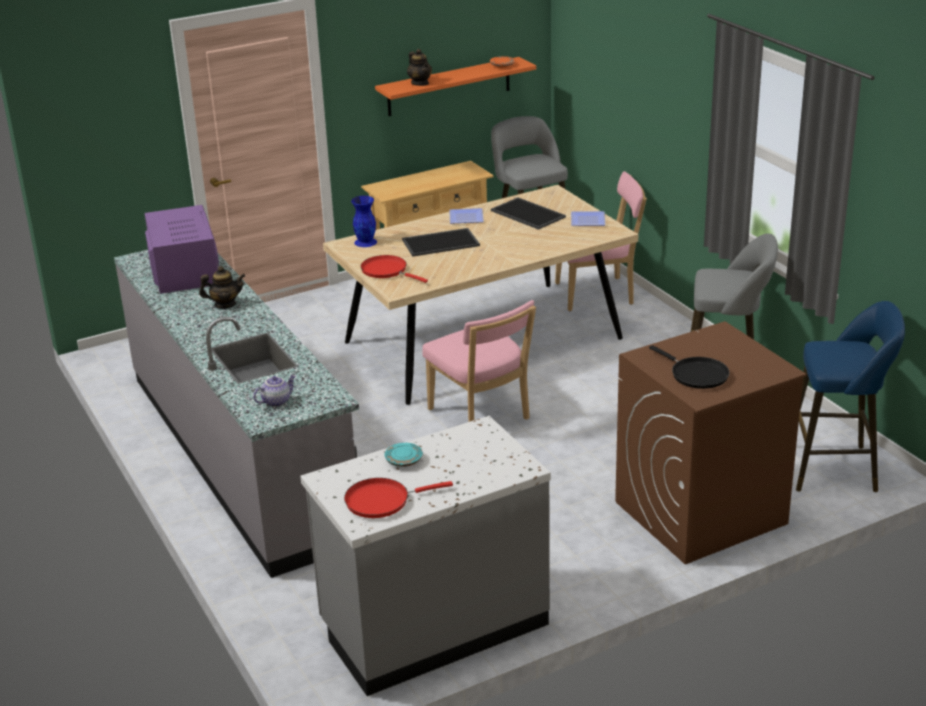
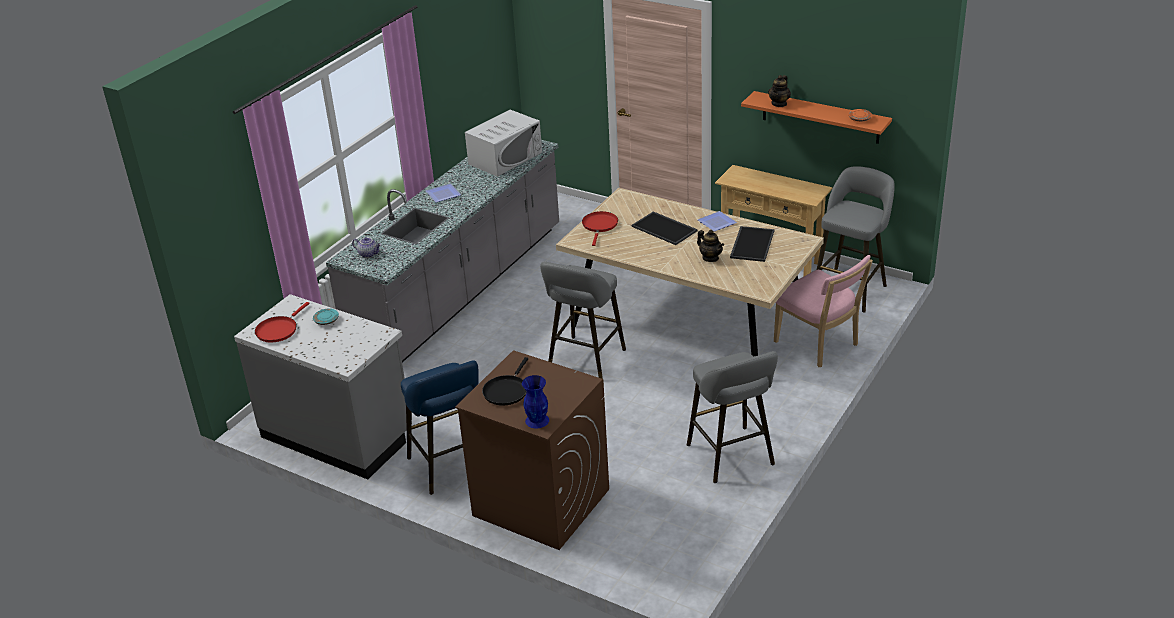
camera: 60 degrees right, 5 degrees up
purple microwave [145,205,219,294] -> white microwave [465,110,542,177]
teapot [199,266,245,309] -> teapot moved to [697,230,724,262]
red frying pan [344,478,453,518] -> red frying pan turned 105 degrees counterclockwise [255,302,310,342]
blue vase [351,196,377,247] -> blue vase moved to [522,375,549,429]
pink chair [423,300,536,422] -> grey stool [540,262,626,379]
plate [571,211,605,226] -> plate moved to [426,184,461,203]
blue stool [796,301,905,492] -> blue stool moved to [401,360,479,495]

